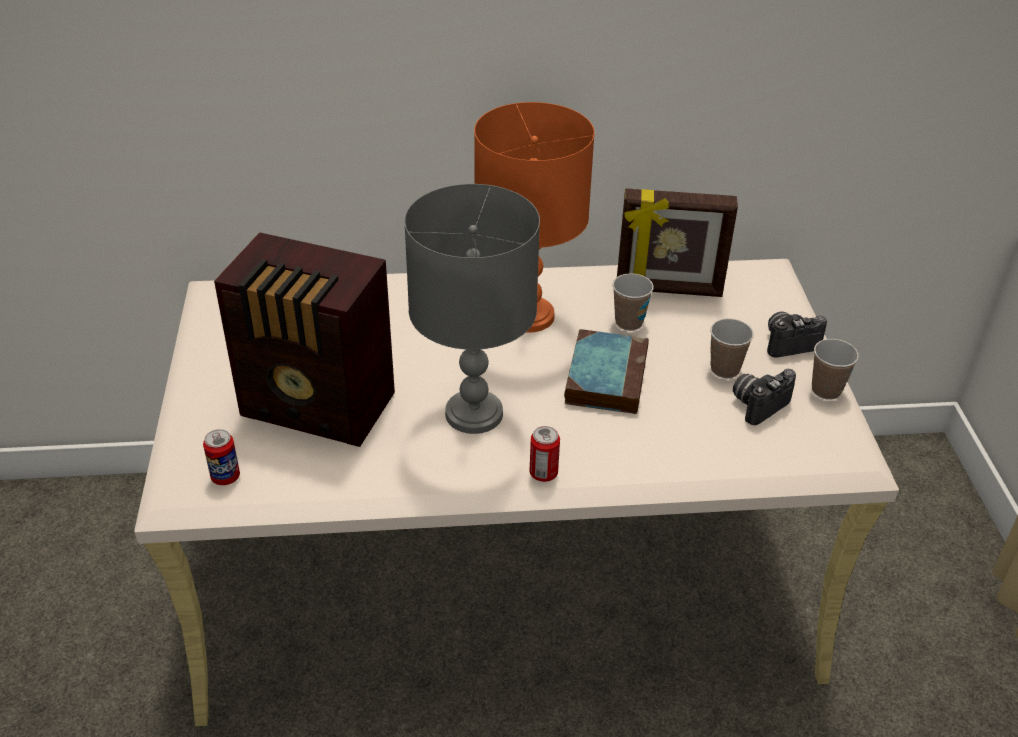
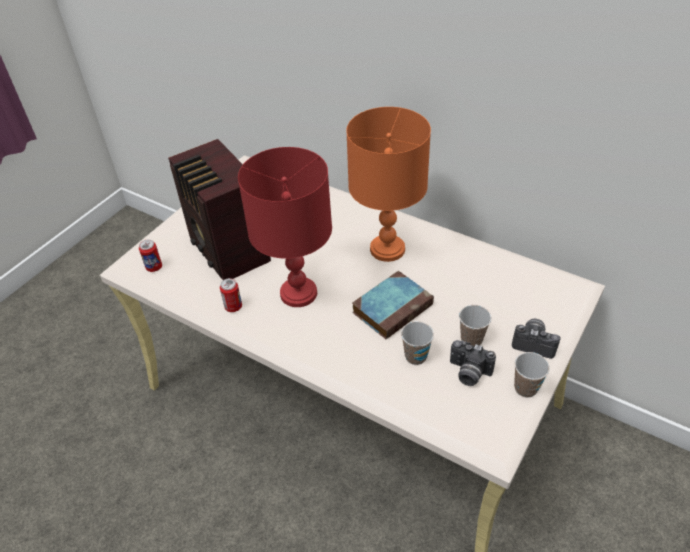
camera: 40 degrees right, 5 degrees up
grey table lamp [404,184,540,434] -> red table lamp [238,147,332,307]
can [530,426,560,482] -> can moved to [220,278,242,312]
cup [613,273,654,331] -> cup moved to [401,321,434,365]
picture frame [617,189,738,297] -> none
camera [733,369,796,425] -> camera turned 150 degrees counterclockwise [450,340,496,386]

